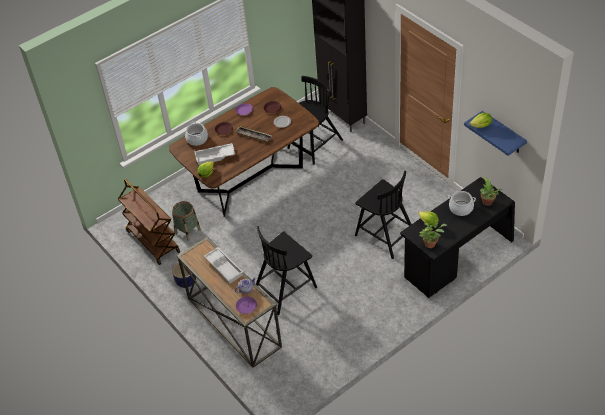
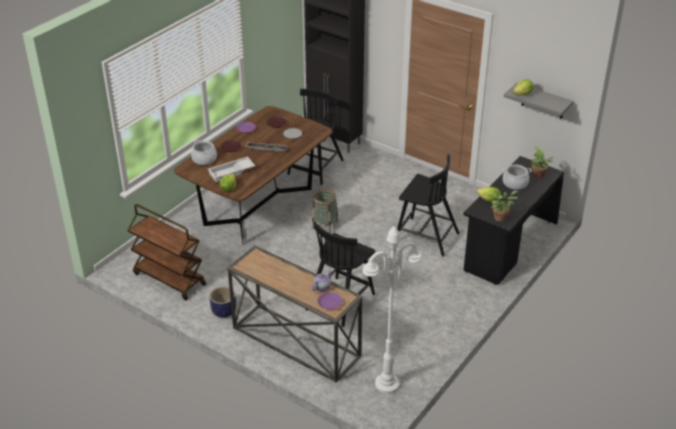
camera: 20 degrees left, 10 degrees down
basket [172,201,201,241] -> basket moved to [312,189,338,233]
white tray [204,247,243,284] -> none
blue shelf [464,111,527,156] -> grey shelf [504,83,574,119]
none -> white floor lamp [362,226,422,394]

